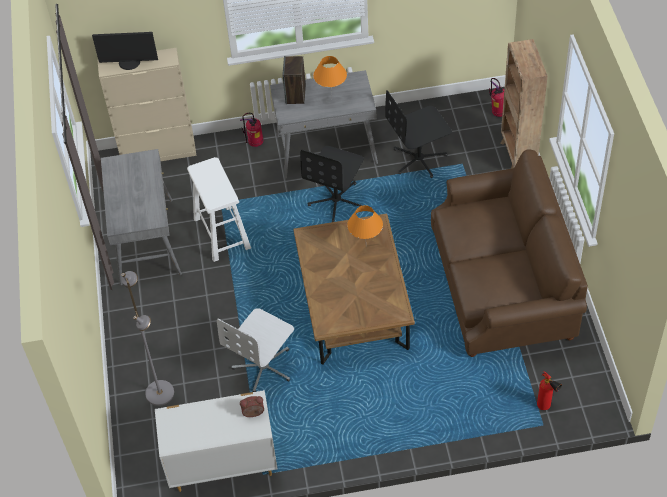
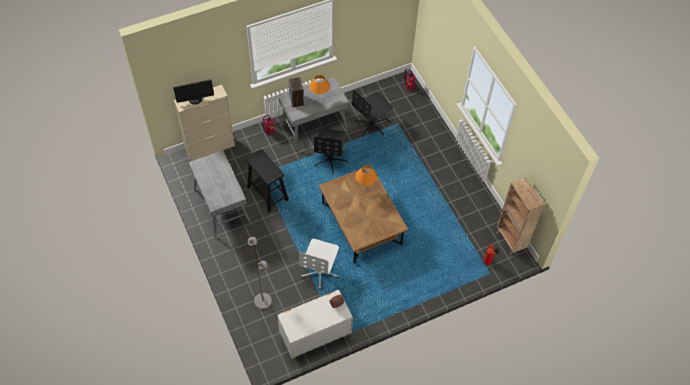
camera: 20 degrees left, 5 degrees up
white stool [187,157,251,262] -> black stool [245,149,289,213]
brown sofa [431,150,588,357] -> none
brown bookcase [500,39,548,169] -> brown bookcase moved to [496,177,544,255]

